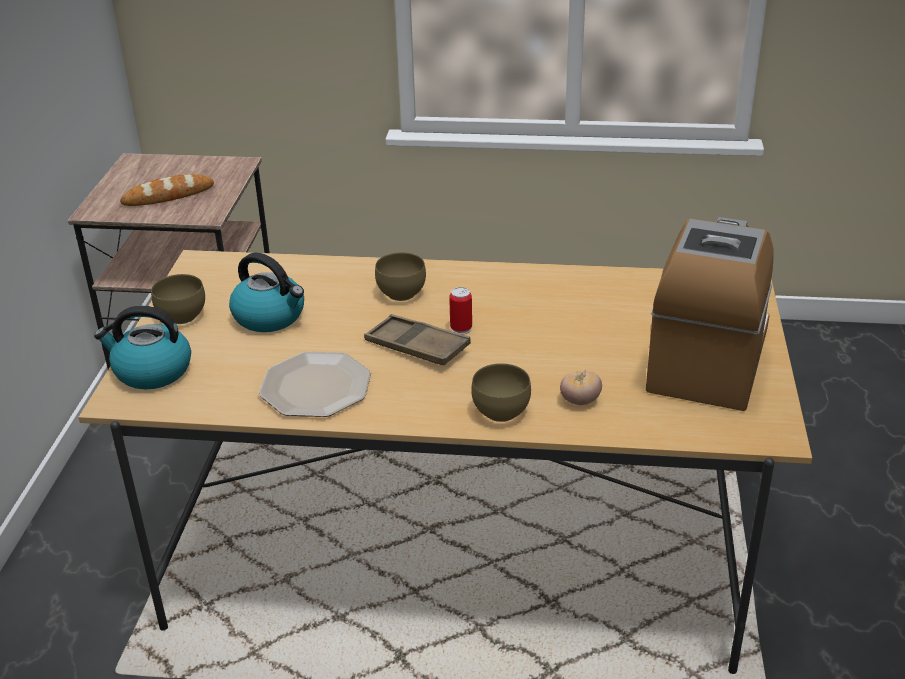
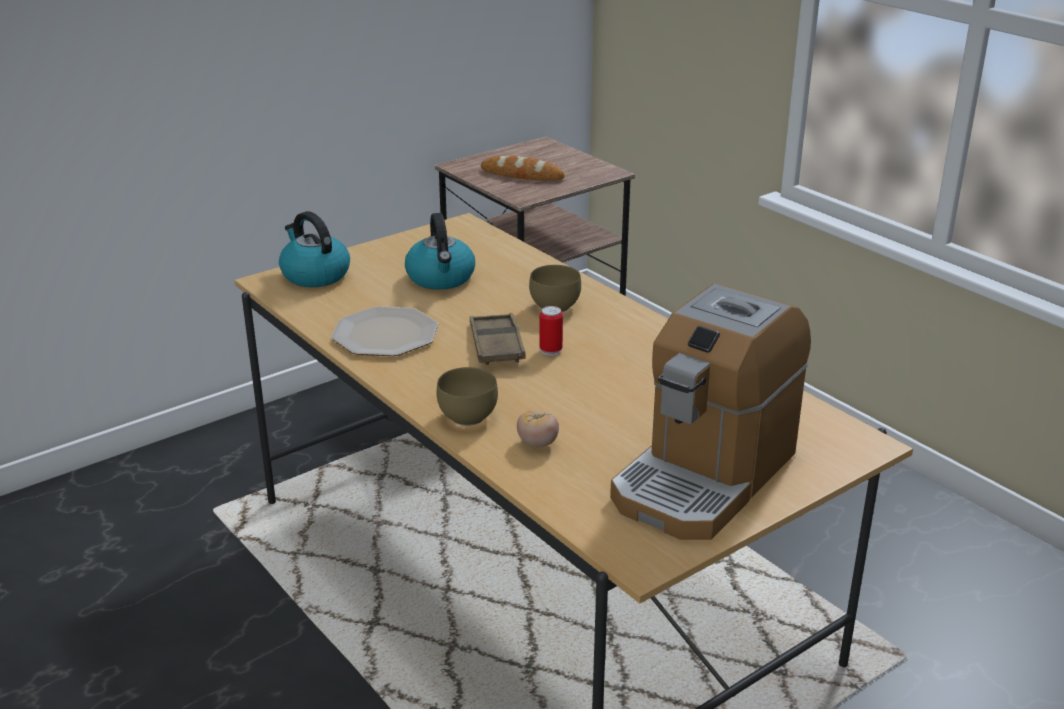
camera: 45 degrees right, 5 degrees down
brown bowl [151,274,205,324] -> none
coffee machine [646,217,773,411] -> coffee machine turned 150 degrees clockwise [610,284,811,540]

